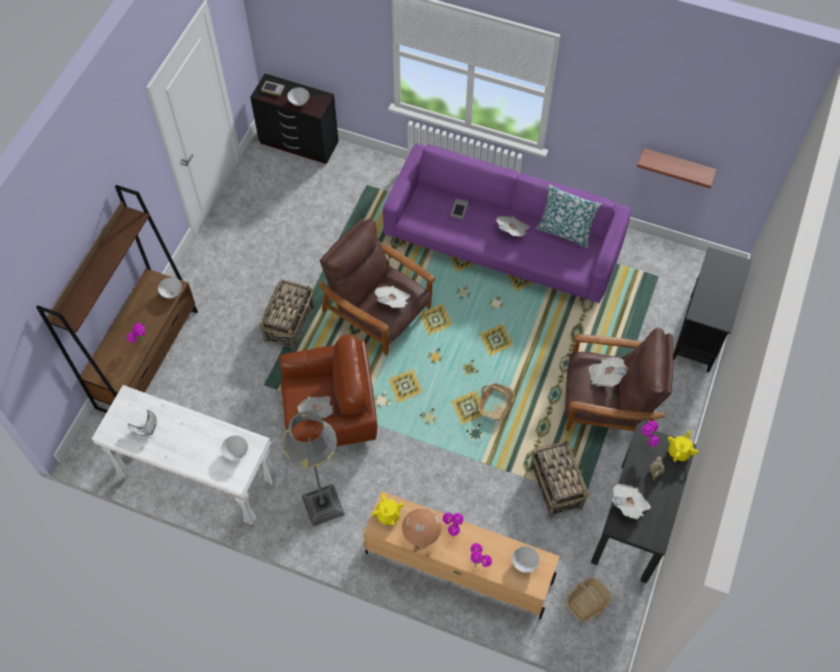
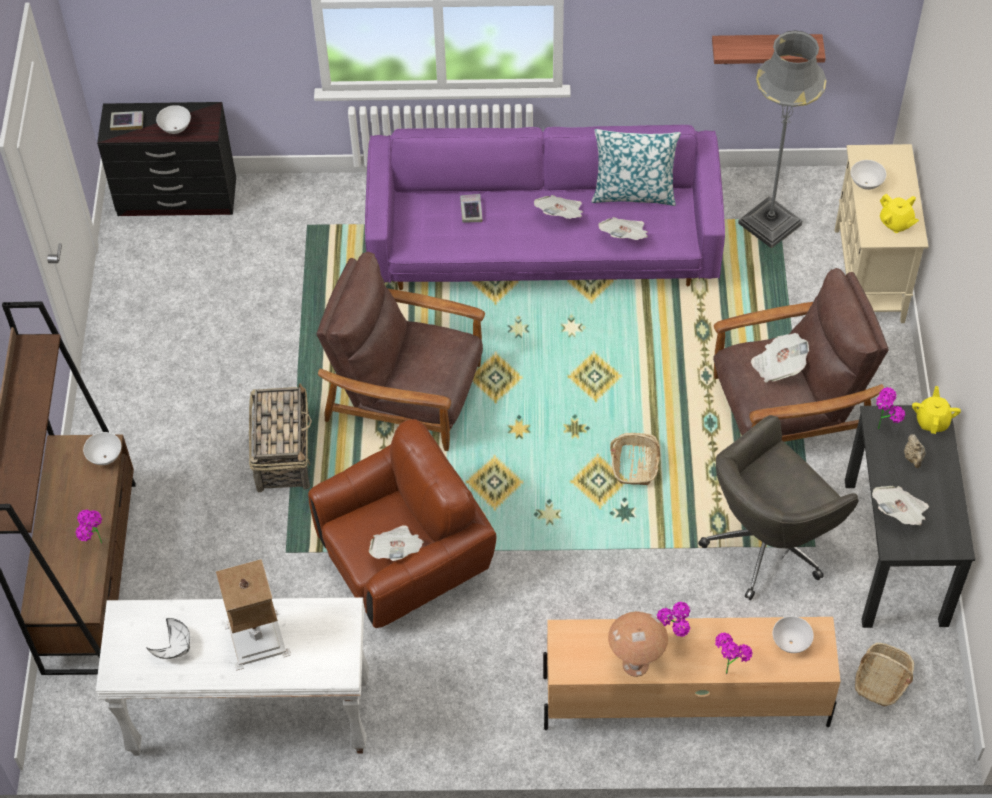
camera: 20 degrees left, 5 degrees down
white bowl [221,435,248,460] -> white bowl moved to [851,160,886,190]
grey floor lamp [282,411,345,527] -> grey floor lamp moved to [738,31,827,249]
yellow teapot [372,494,404,525] -> yellow teapot moved to [880,194,919,233]
newspaper [375,286,410,308] -> newspaper moved to [598,217,648,240]
basket [530,440,590,518] -> grey office chair [698,415,859,600]
black cabinet [673,247,752,372] -> beige cabinet [835,144,928,323]
none -> table lamp [216,559,291,671]

